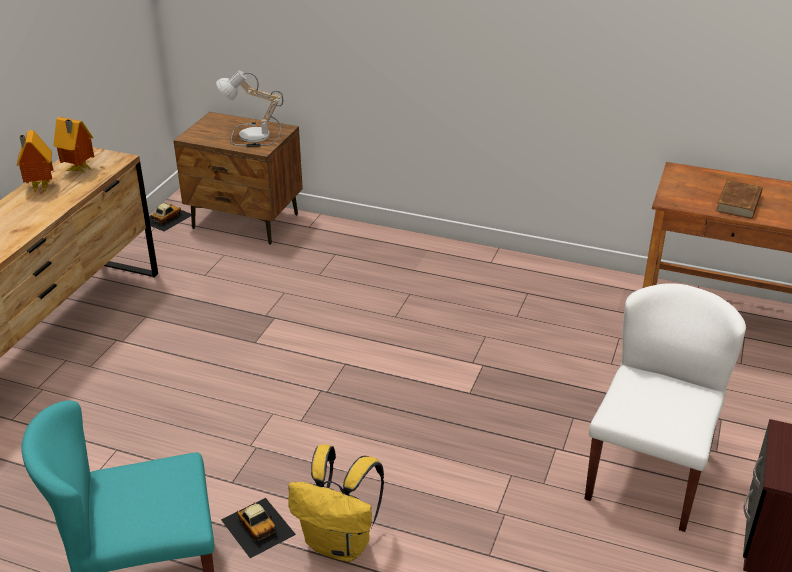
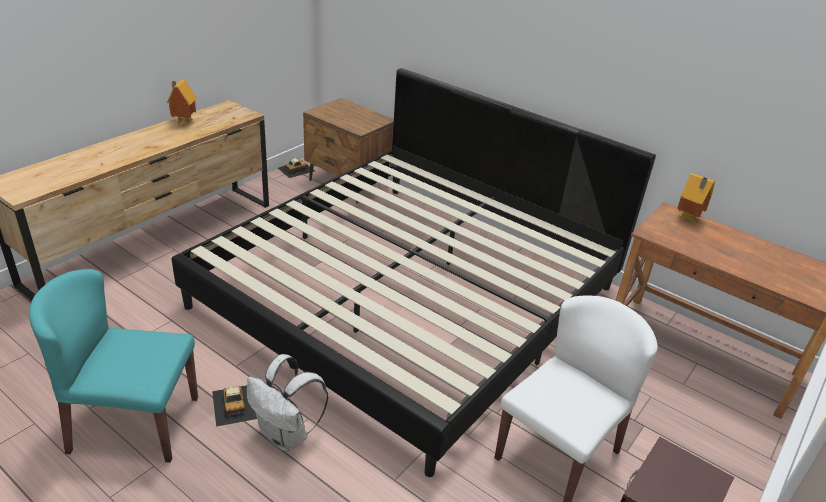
camera: 15 degrees right, 0 degrees up
toy house [53,117,94,174] -> toy house moved to [677,173,715,223]
table lamp [216,70,283,147] -> none
yellow backpack [288,444,384,562] -> white backpack [247,354,328,452]
brown book [716,180,763,219] -> none
none -> bed [171,68,656,477]

